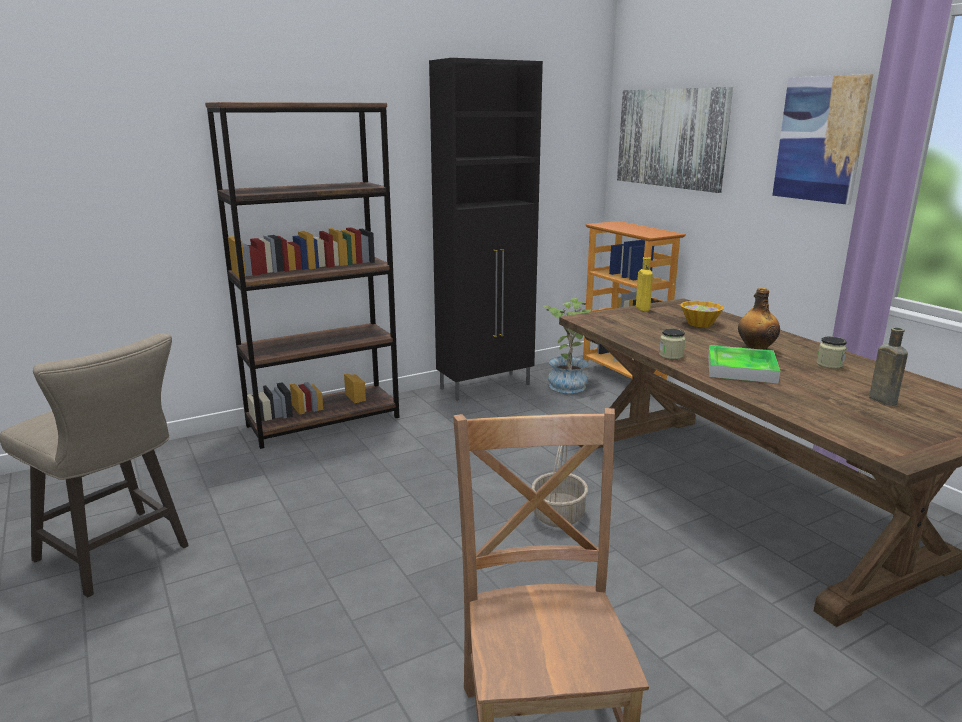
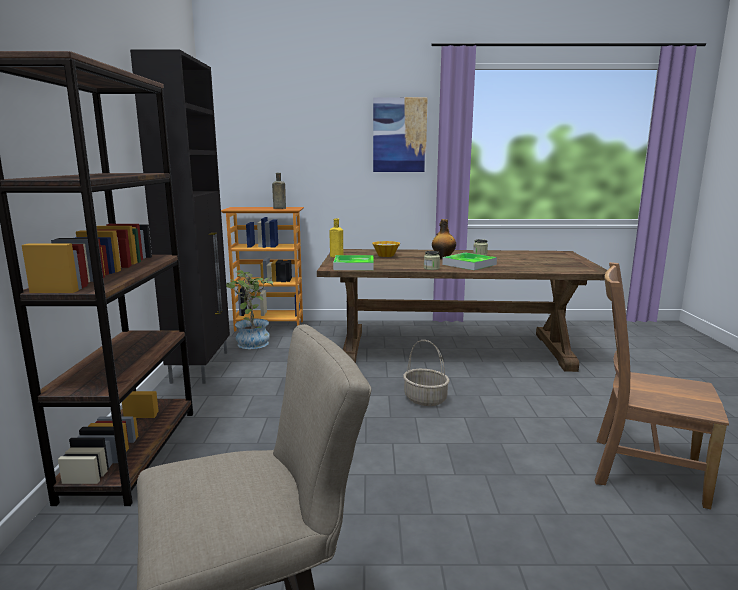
camera: 60 degrees left, 5 degrees down
picture [617,87,733,193] -> none
brown bottle [869,327,908,406] -> brown bottle moved to [272,173,286,209]
none -> tray [333,255,374,270]

